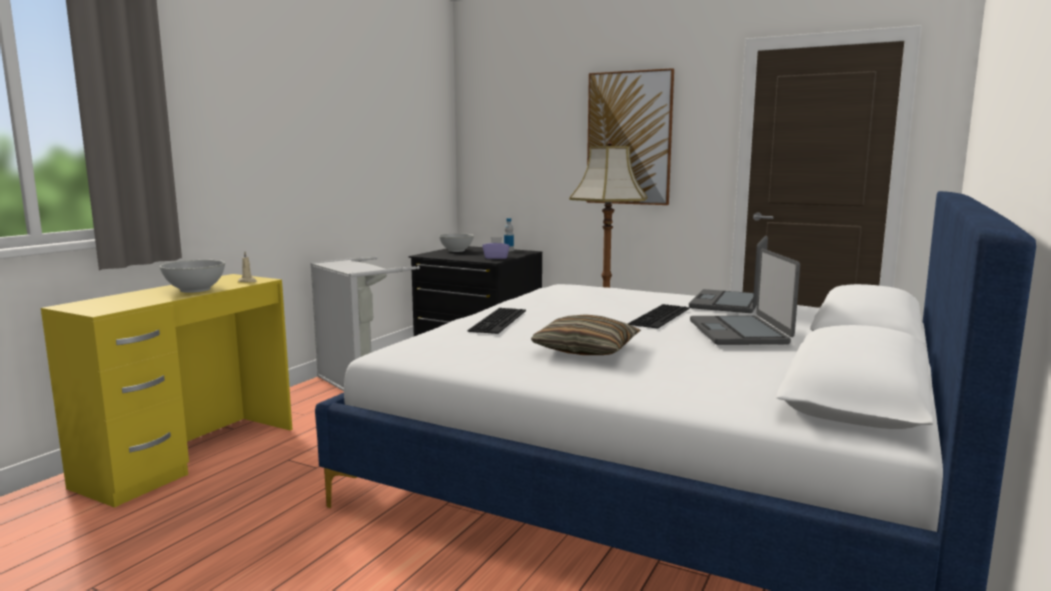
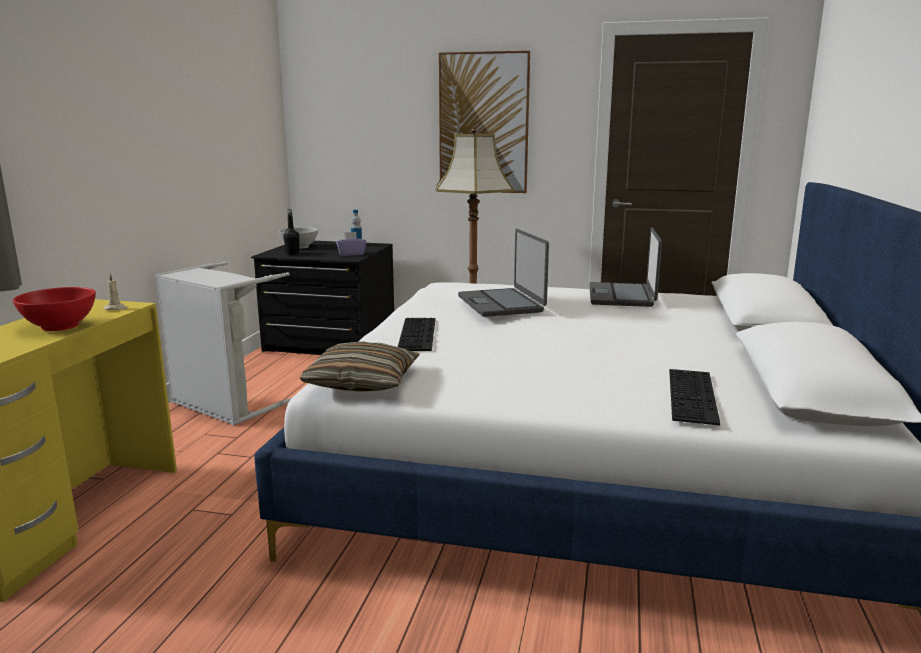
camera: 15 degrees left, 5 degrees up
white bowl [160,260,225,293] -> red bowl [13,287,96,331]
pillow [531,314,641,355] -> pillow moved to [300,341,420,392]
keyboard [628,304,690,329] -> keyboard moved to [669,369,720,425]
laptop [690,248,800,345] -> laptop moved to [458,229,549,317]
none -> black bottle [283,209,299,255]

